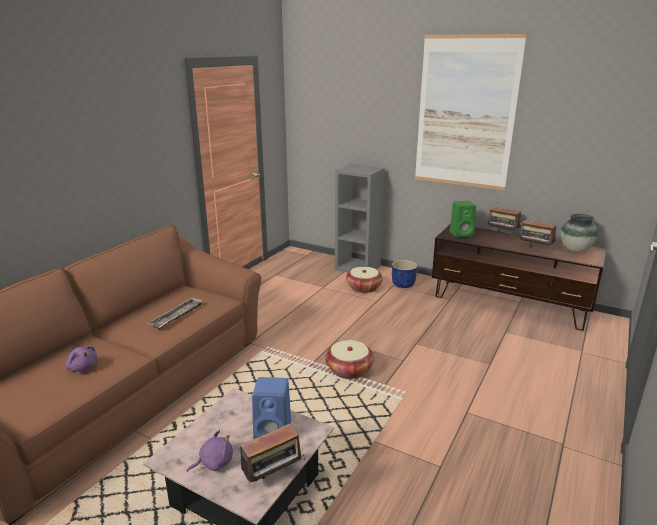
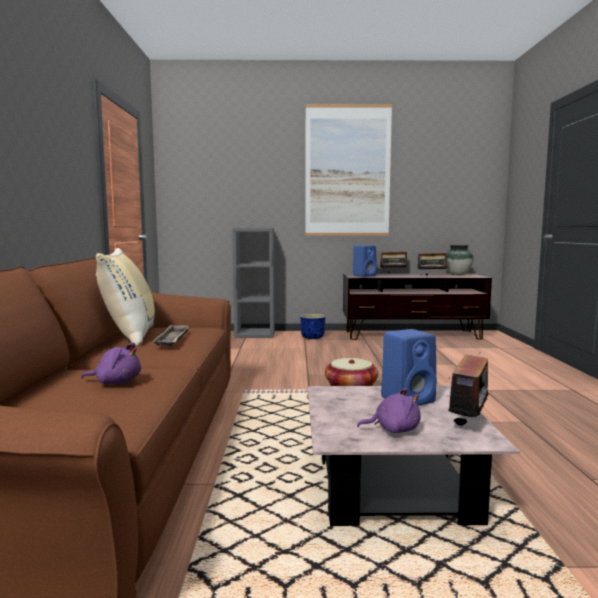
camera: 30 degrees left, 15 degrees down
purple plush toy [187,430,233,472] -> purple plush toy turned 60 degrees clockwise [357,388,421,433]
basket [346,267,383,293] -> none
green speaker [450,201,476,237] -> blue speaker [353,245,377,277]
none -> beige pillow [96,248,155,347]

